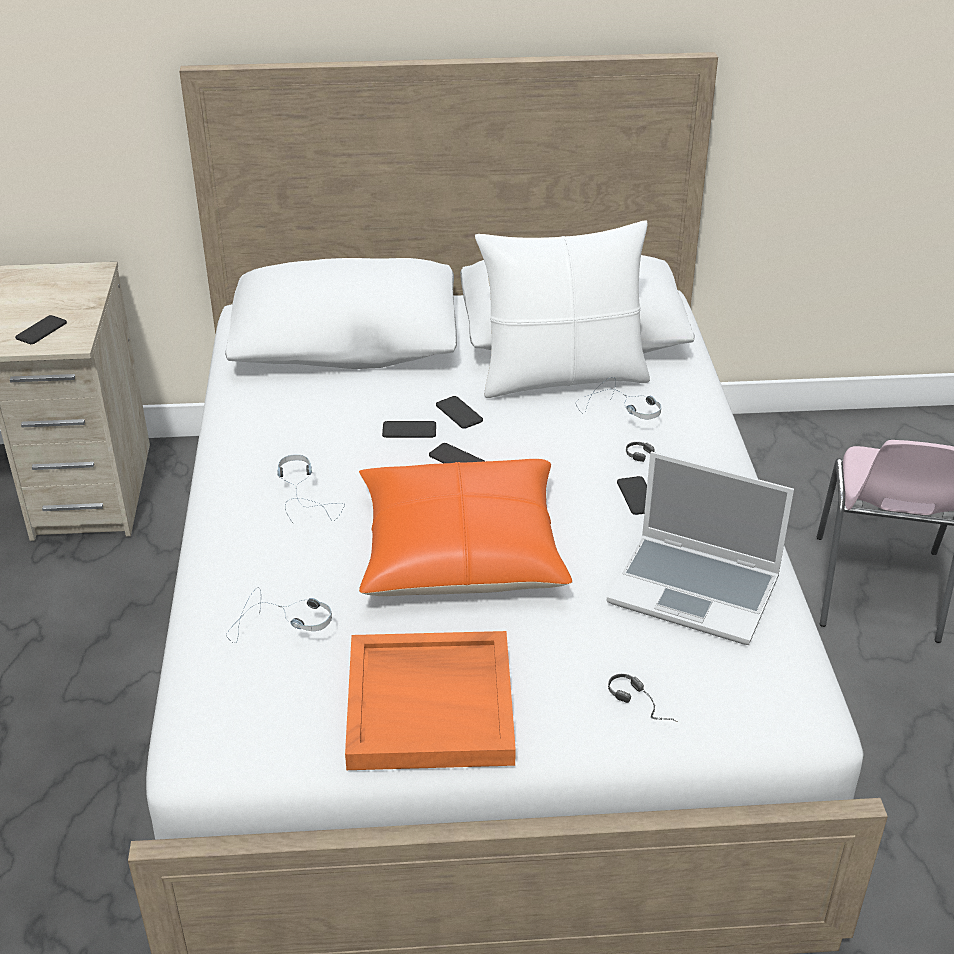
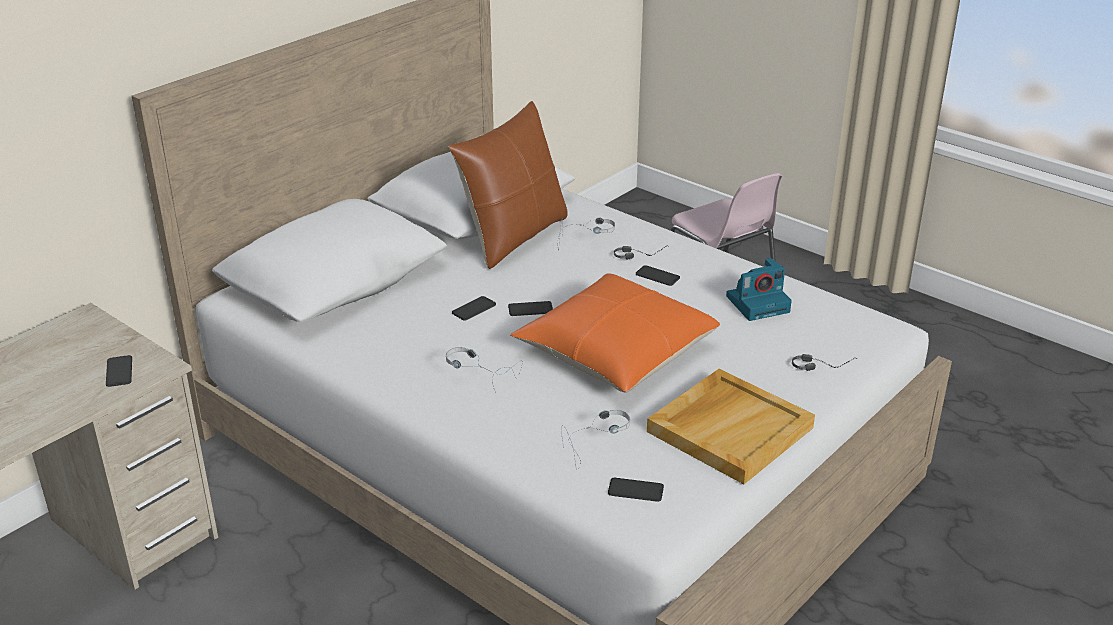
camera: 45 degrees left, 5 degrees down
orange tray [345,631,516,770] -> beige tray [647,369,815,484]
phone [436,396,483,429] -> phone moved to [608,478,664,502]
white pillow [475,220,650,398] -> brown pillow [449,101,568,269]
laptop [607,452,794,645] -> camera [726,258,792,321]

